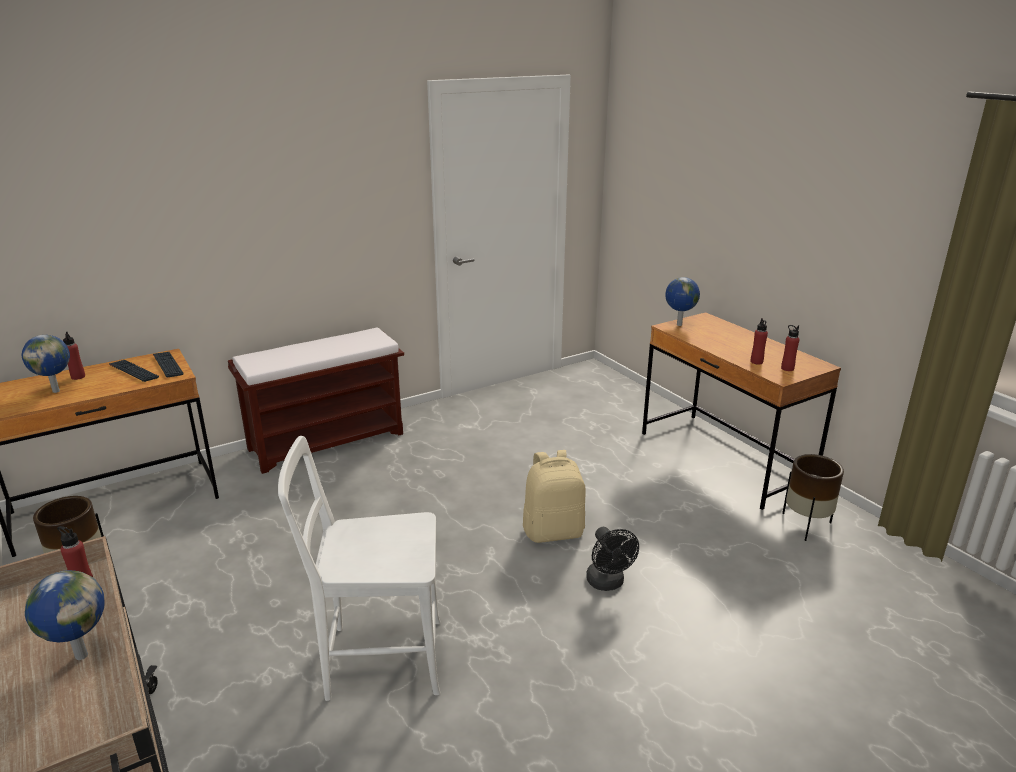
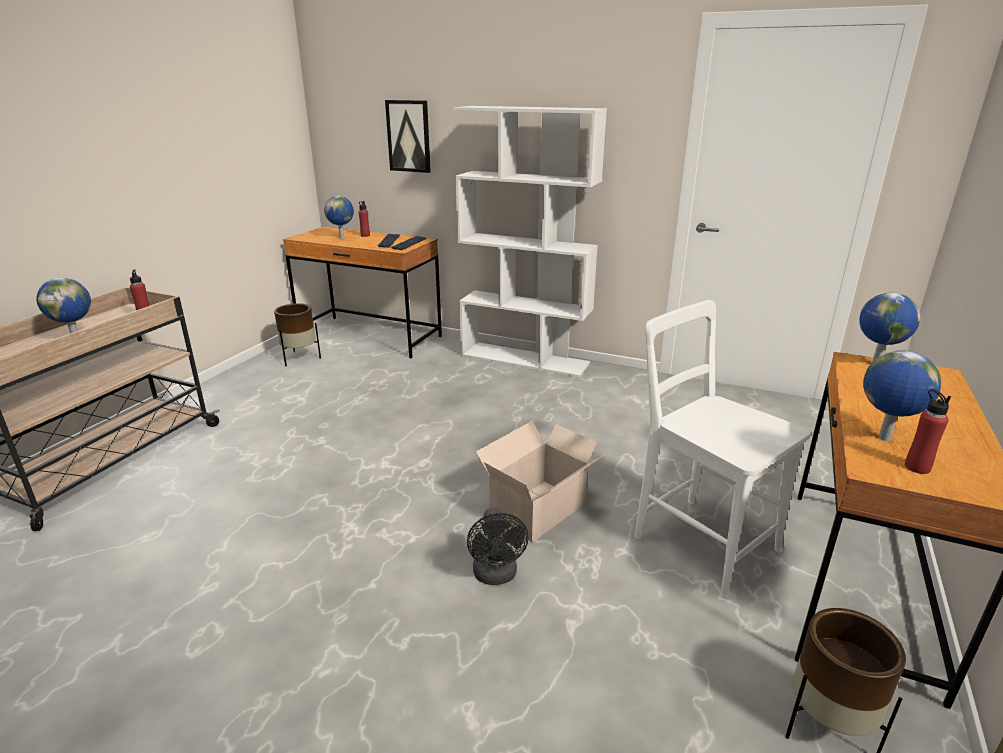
camera: 55 degrees right, 0 degrees up
brown bench [228,327,404,474] -> white bookcase [453,106,607,377]
white chair [278,436,441,701] -> white chair moved to [635,300,811,598]
beige backpack [523,450,586,543] -> cardboard box [476,421,605,542]
black fan [586,527,639,591] -> black fan turned 45 degrees counterclockwise [467,507,529,585]
red bottle [751,318,768,365] -> globe [863,351,941,441]
none -> picture [385,100,431,173]

